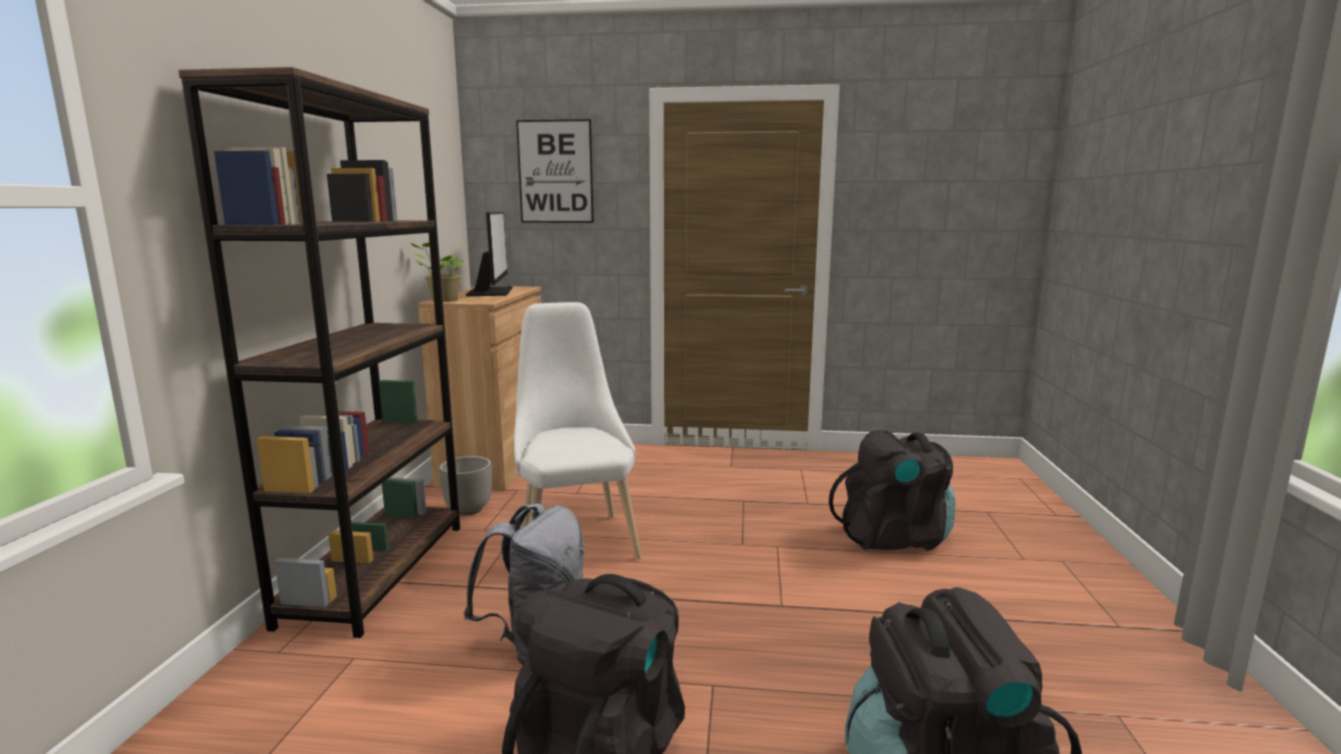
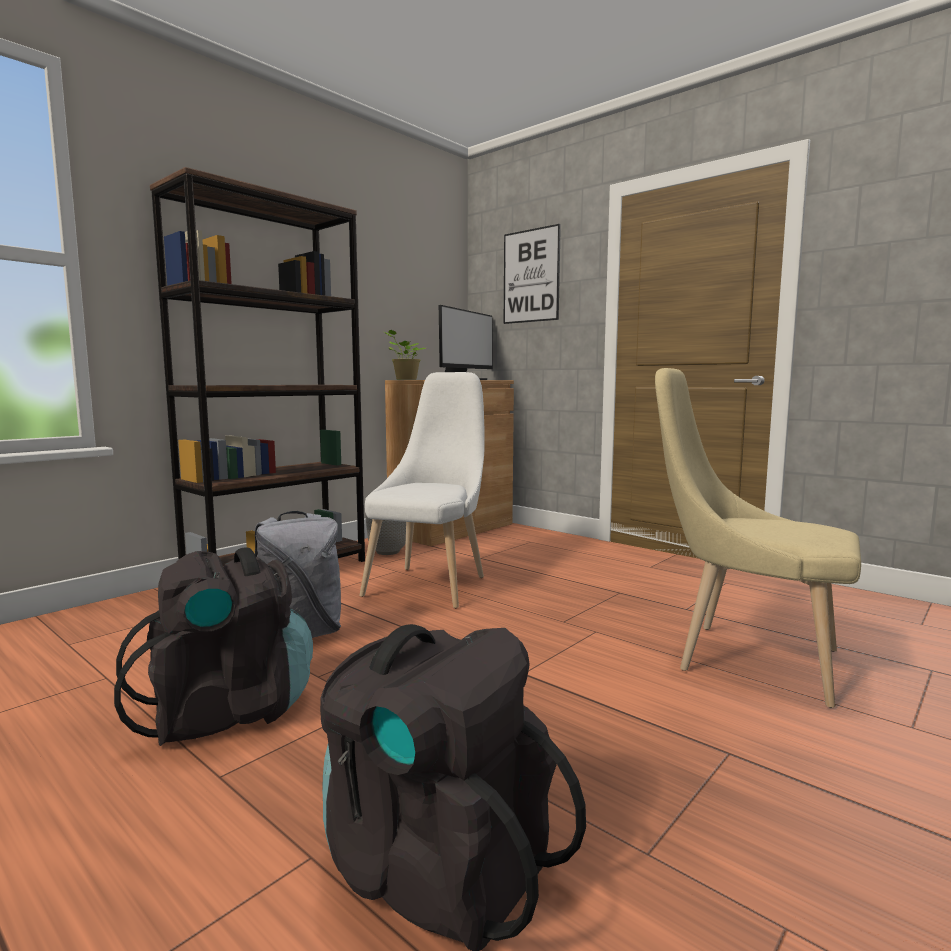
camera: 35 degrees right, 5 degrees down
black backpack [829,430,955,551] -> beige chair [655,368,861,708]

